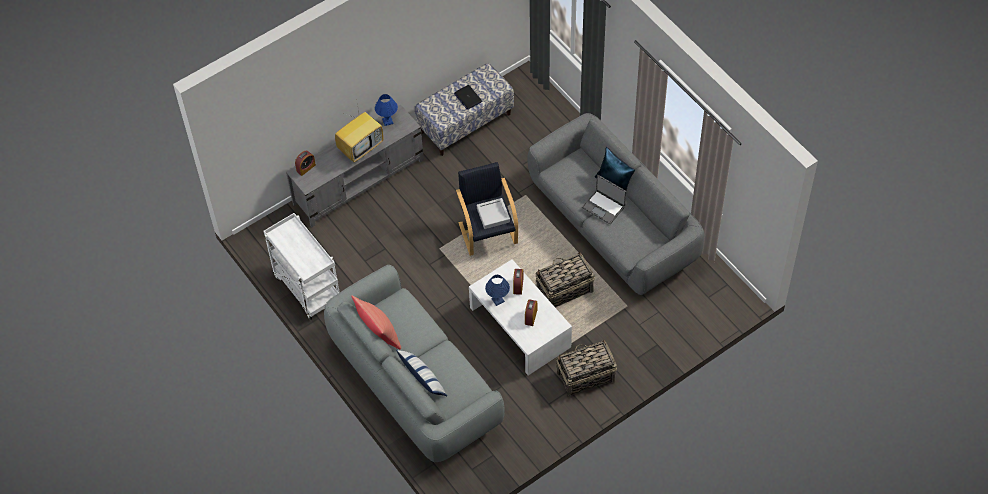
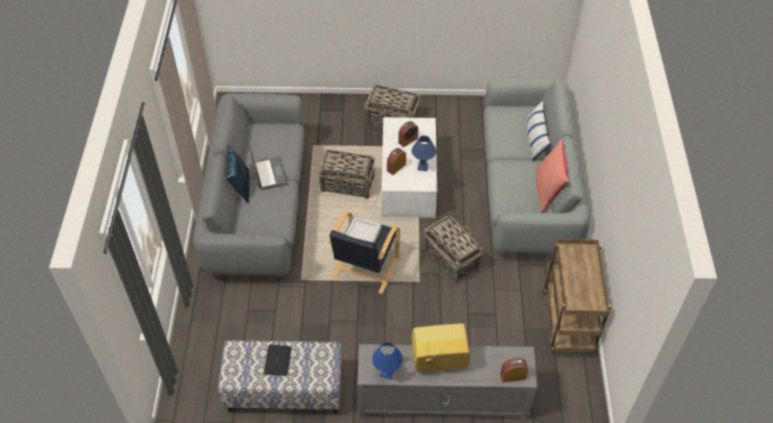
camera: 145 degrees left, 5 degrees down
white cart [264,213,340,320] -> brown cart [543,239,611,353]
none -> basket [424,213,484,284]

